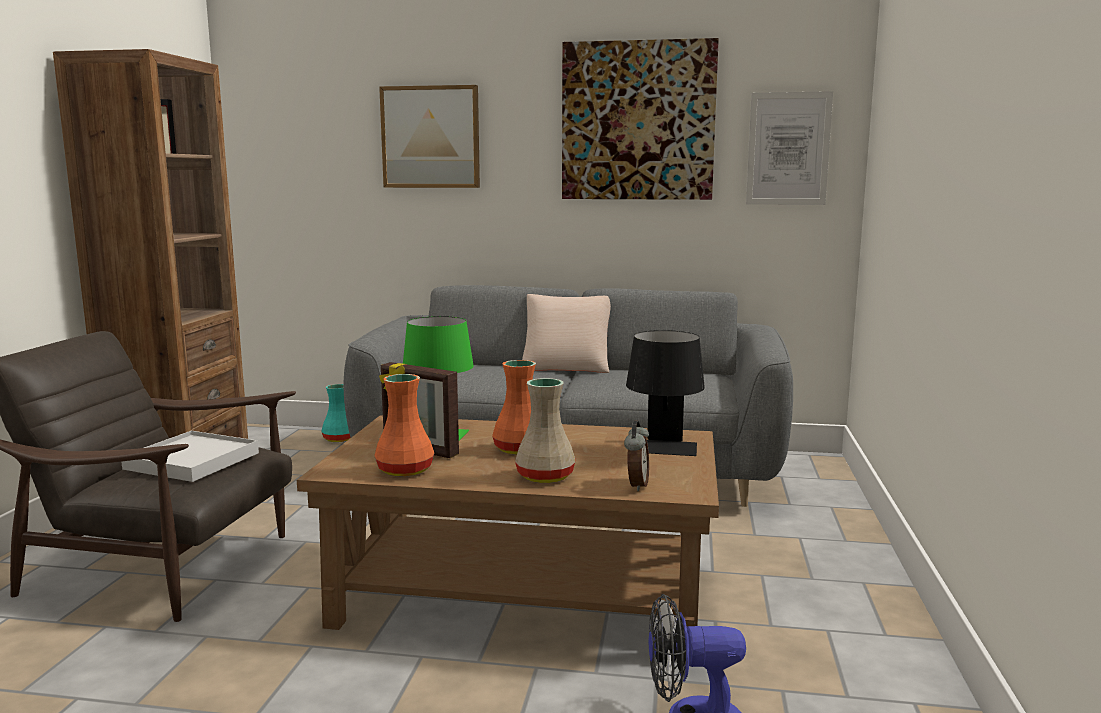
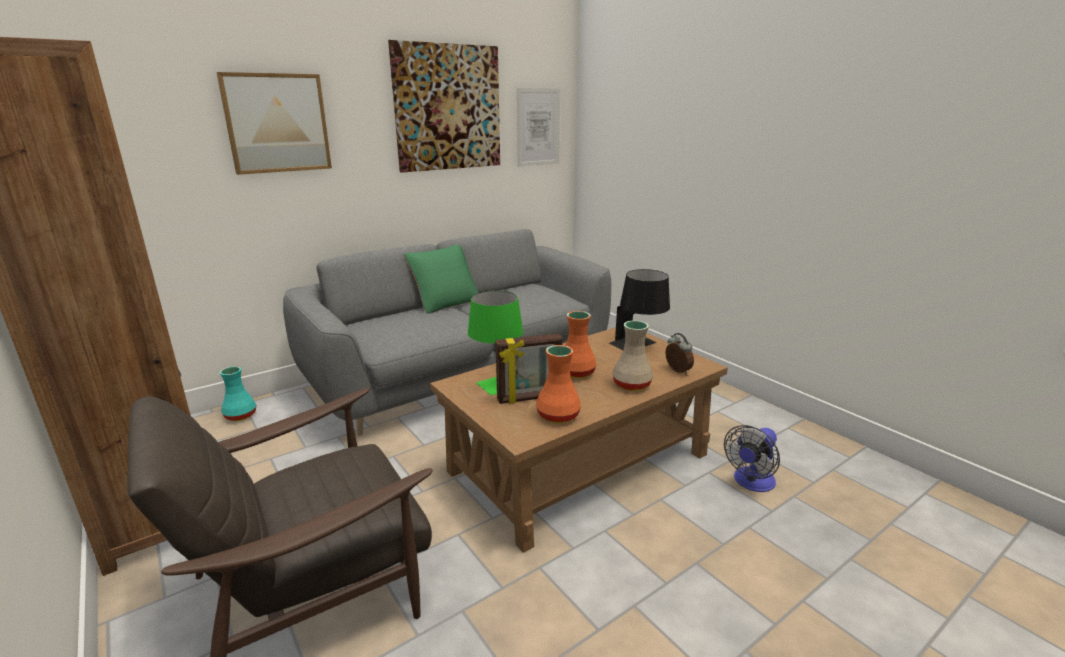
camera: 45 degrees left, 10 degrees up
white tray [122,431,259,482] -> none
beige pillow [522,294,611,373] -> green pillow [404,245,479,314]

